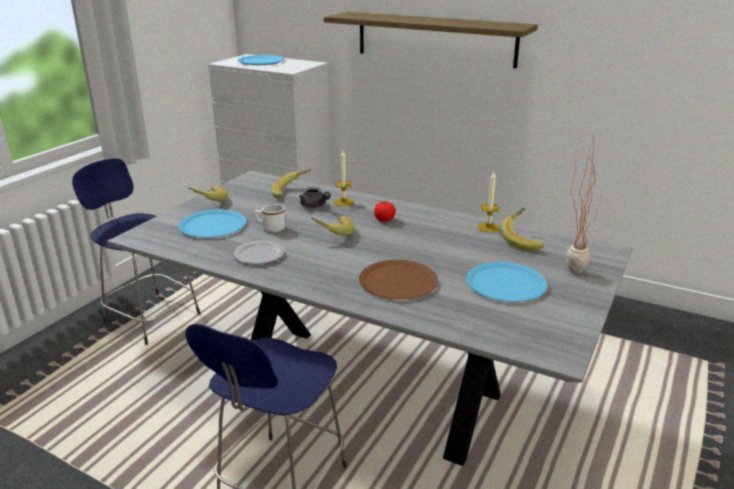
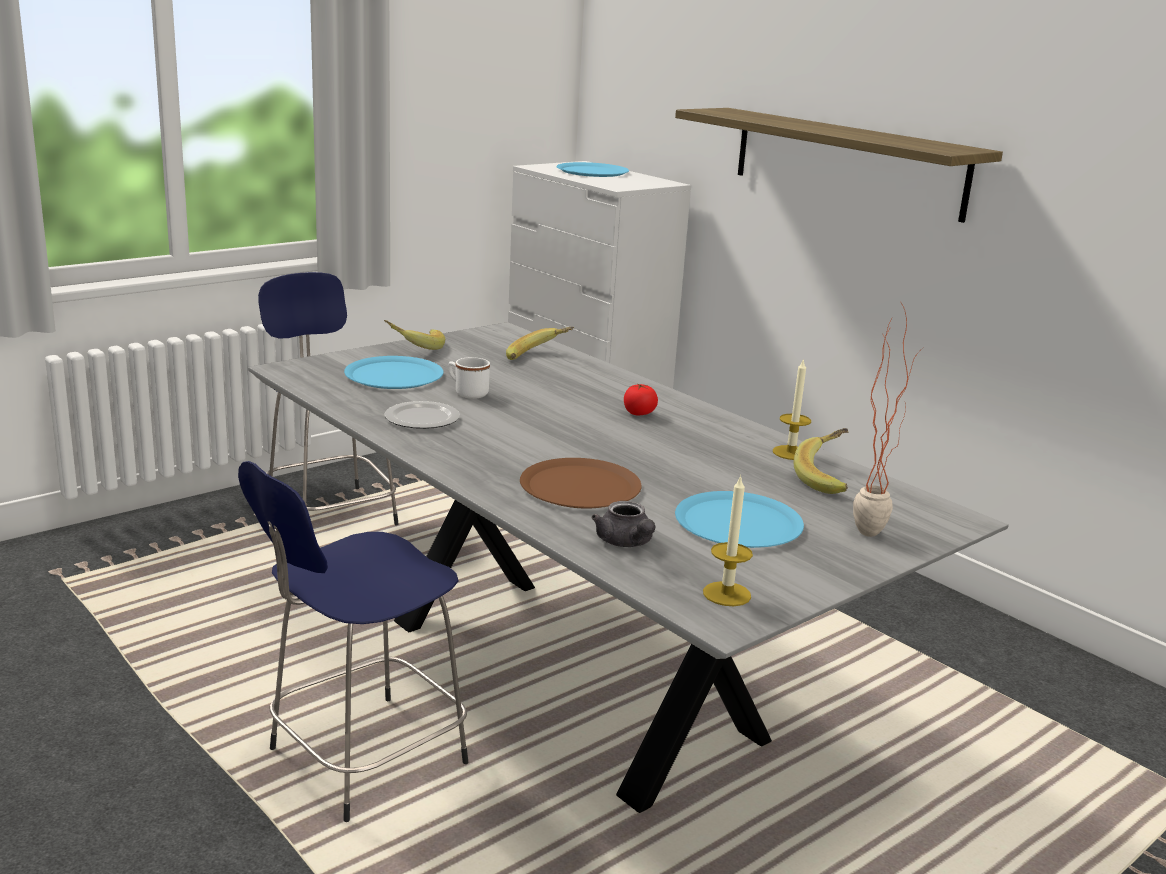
camera: 20 degrees right, 5 degrees down
grey teapot [299,187,331,208] -> grey teapot moved to [592,501,655,547]
banana [311,216,355,236] -> none
candle [334,151,354,206] -> candle moved to [703,475,753,606]

